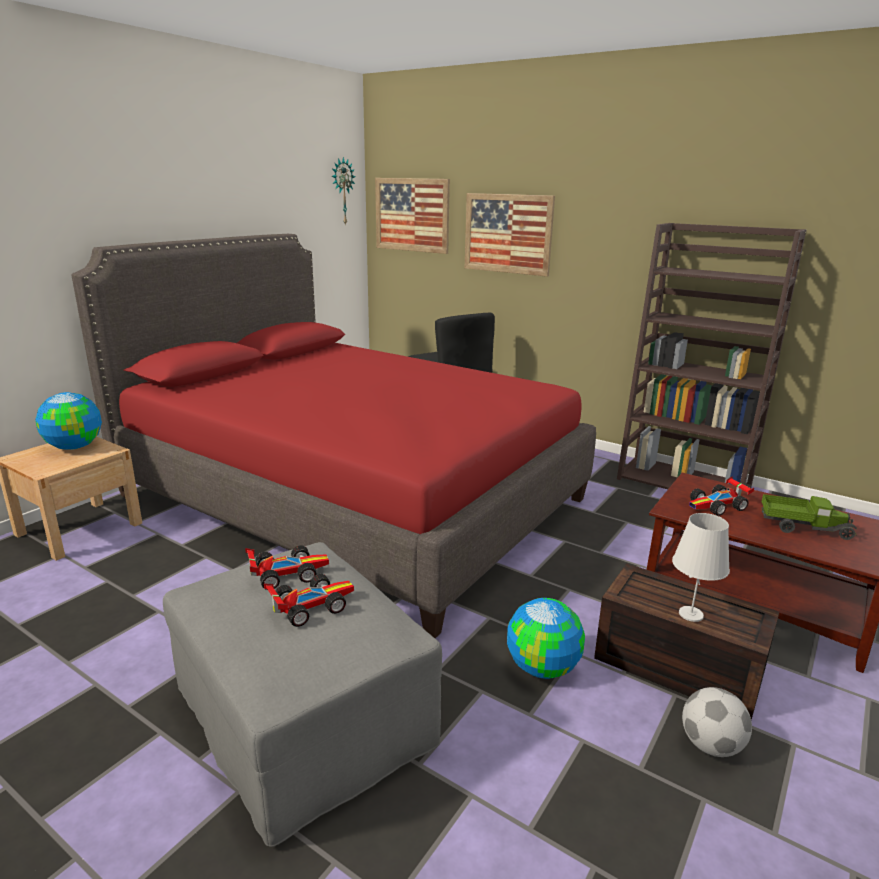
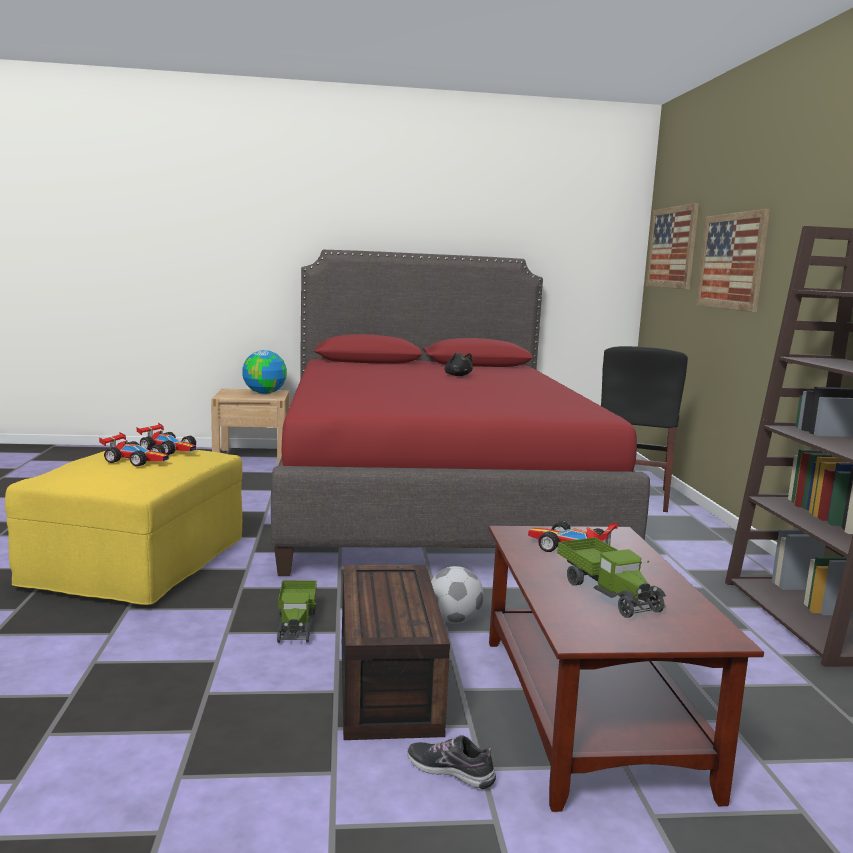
camera: 50 degrees right, 10 degrees down
grey ottoman [163,542,442,847] -> yellow ottoman [5,450,242,605]
wall clock [332,157,355,226] -> none
globe [507,598,585,679] -> toy truck [276,581,316,643]
white table lamp [672,513,730,622] -> none
football [682,687,752,757] -> football moved to [431,566,484,624]
none -> shoe [407,735,496,789]
none -> black plush toy [445,353,473,376]

